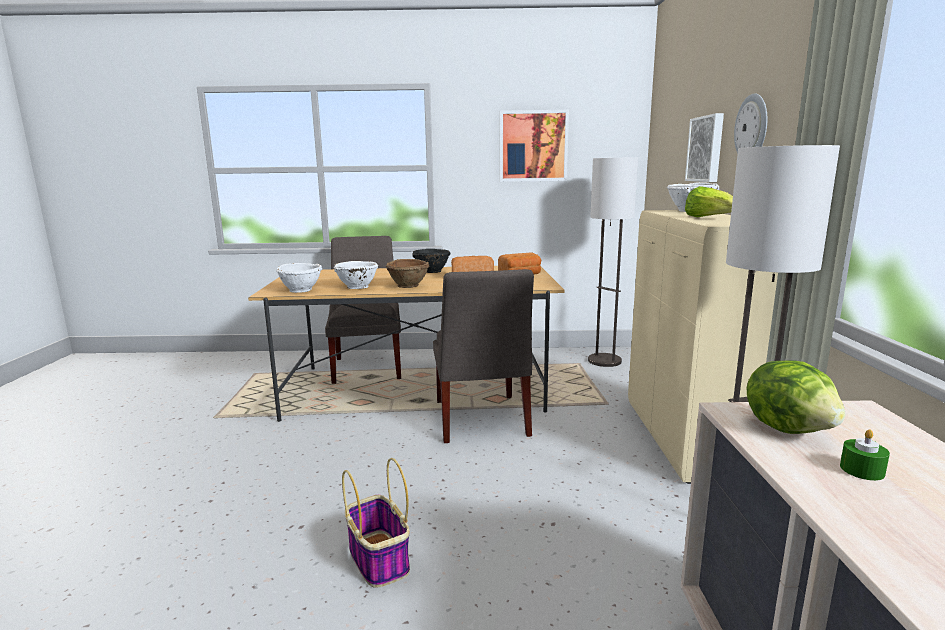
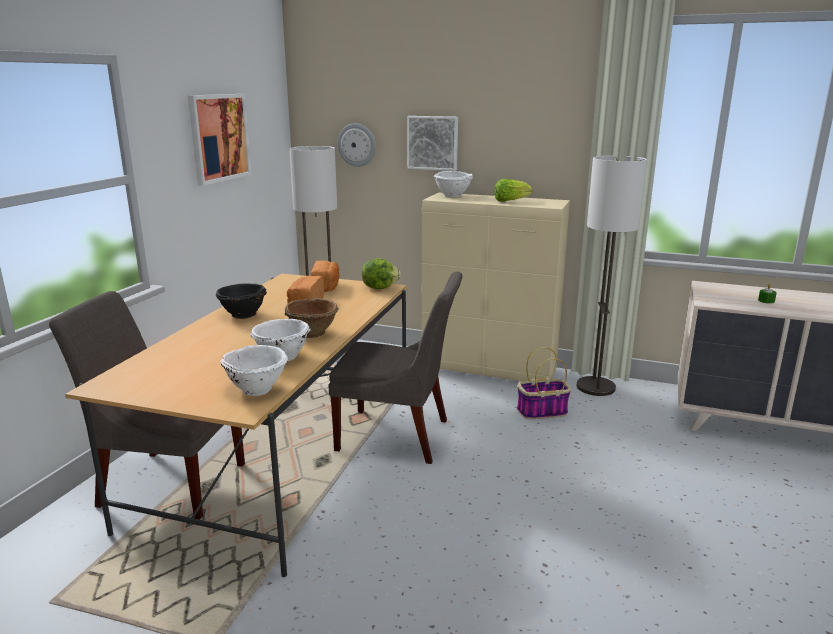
camera: 70 degrees left, 5 degrees up
basket [342,458,410,588] -> basket moved to [517,347,571,419]
wall clock [734,93,767,154] -> wall clock moved to [337,123,376,167]
lettuce [747,360,845,434] -> lettuce moved to [362,258,401,289]

